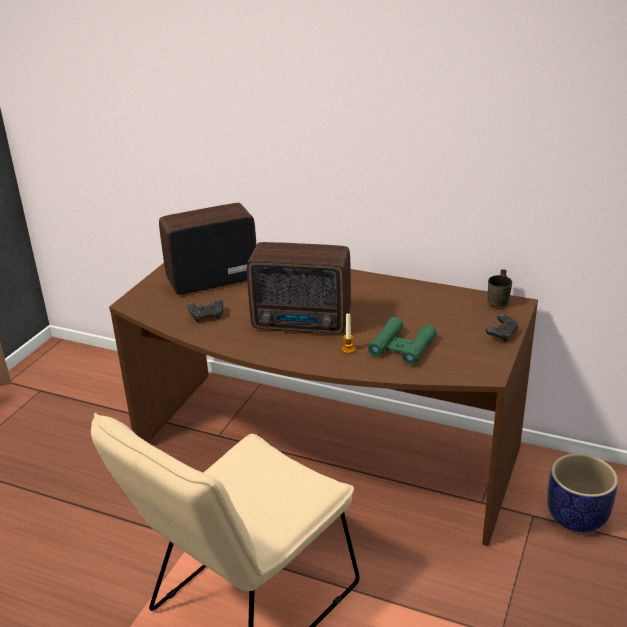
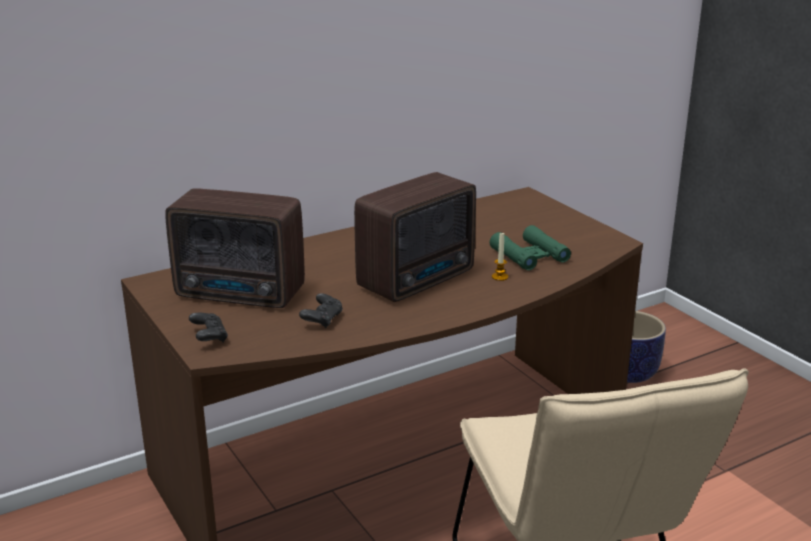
camera: 55 degrees left, 5 degrees down
radio [159,203,257,295] -> radio turned 90 degrees counterclockwise [165,188,305,308]
black game controller [485,314,518,342] -> black game controller moved to [189,313,228,343]
grey mug [488,269,512,307] -> none

